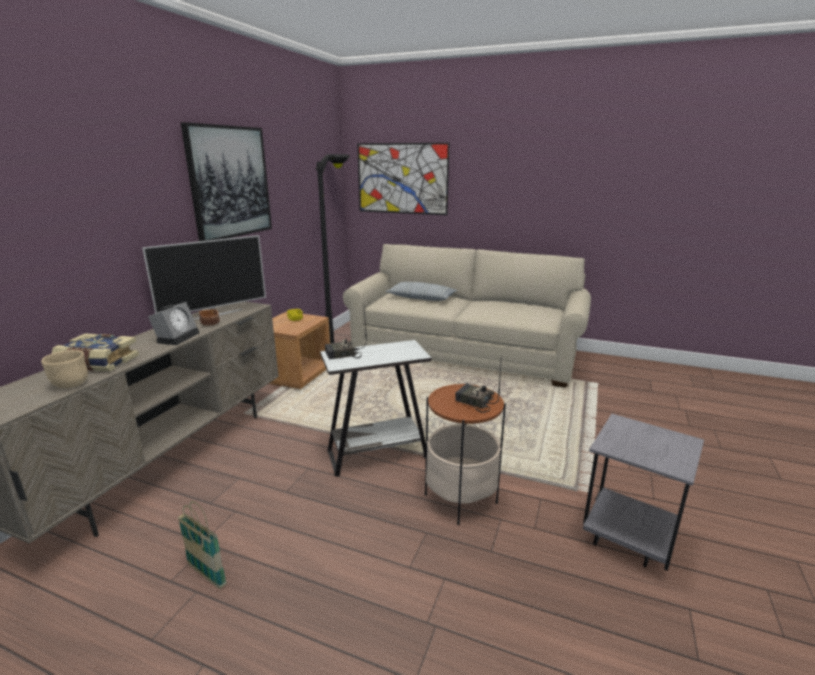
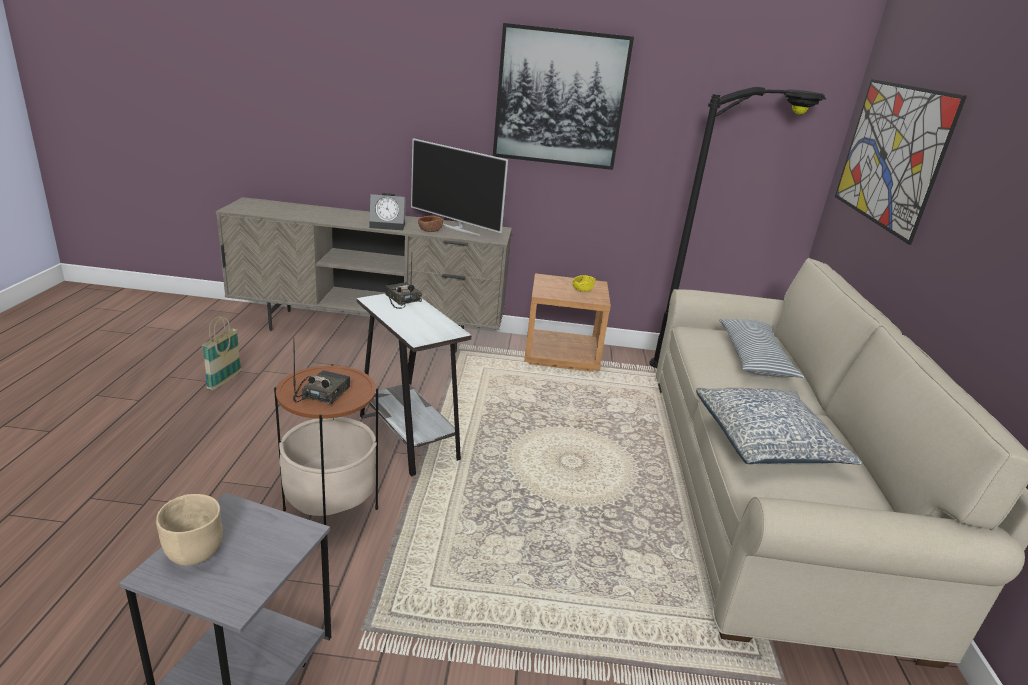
camera: 70 degrees right, 5 degrees up
beige bowl [41,350,88,388] -> beige bowl moved to [156,494,223,566]
book [52,333,139,371] -> none
none -> pillow [696,388,862,465]

